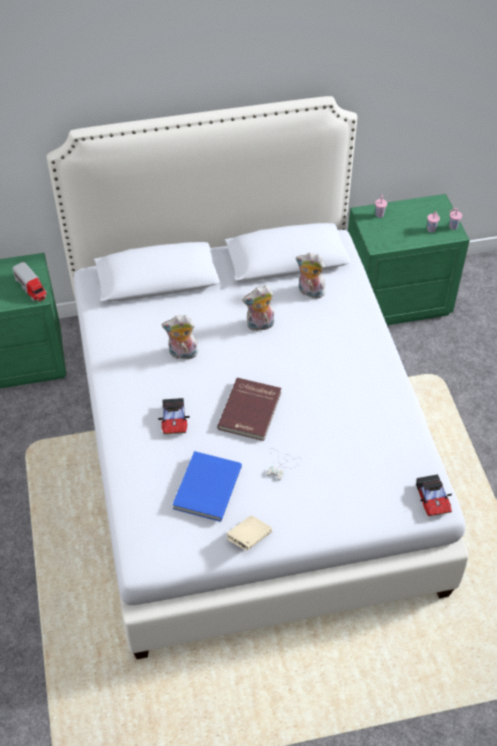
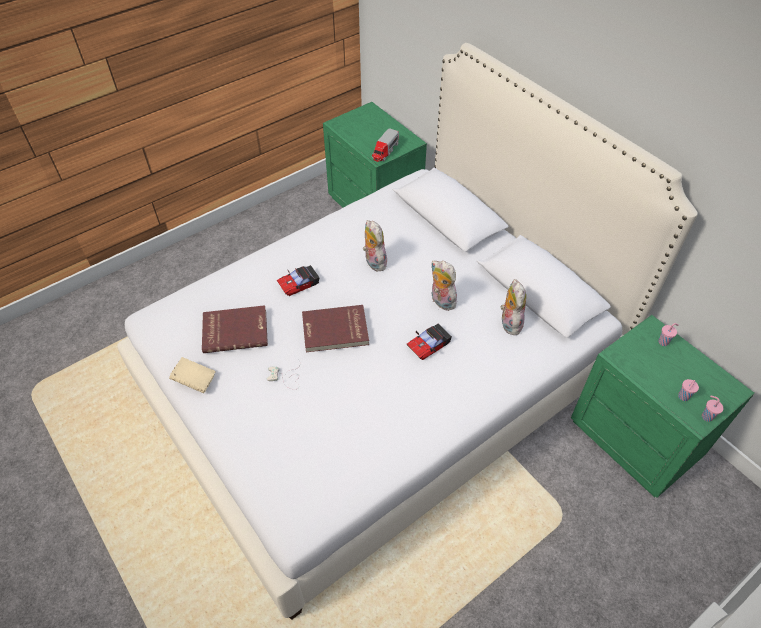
camera: 65 degrees right, 0 degrees up
blue book [172,451,242,522] -> red book [202,305,268,353]
toy car [416,474,452,516] -> toy car moved to [407,324,452,360]

